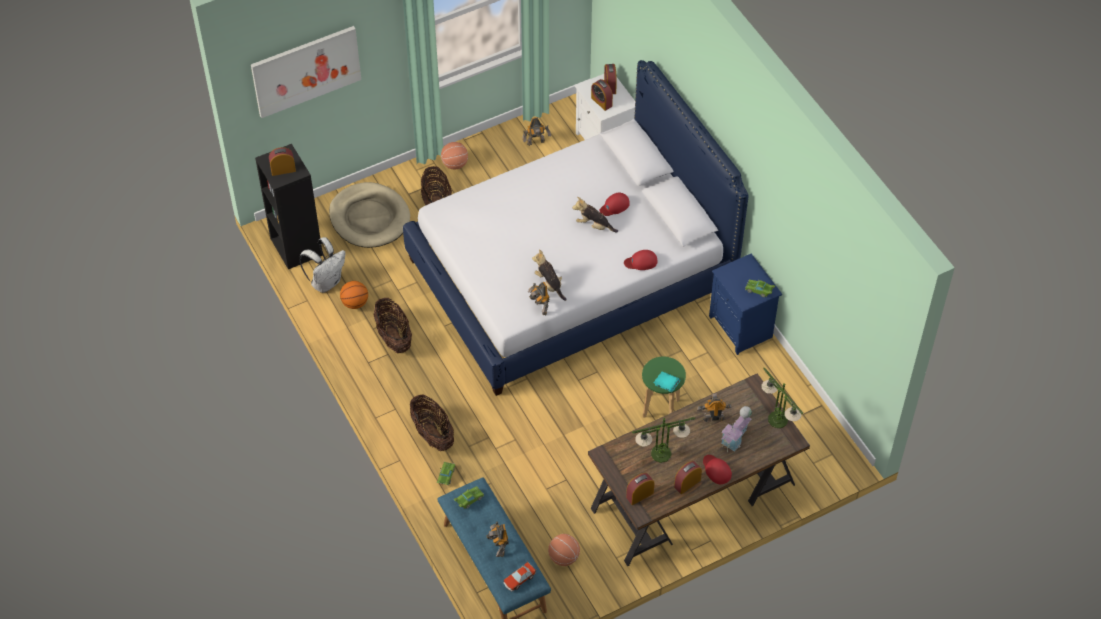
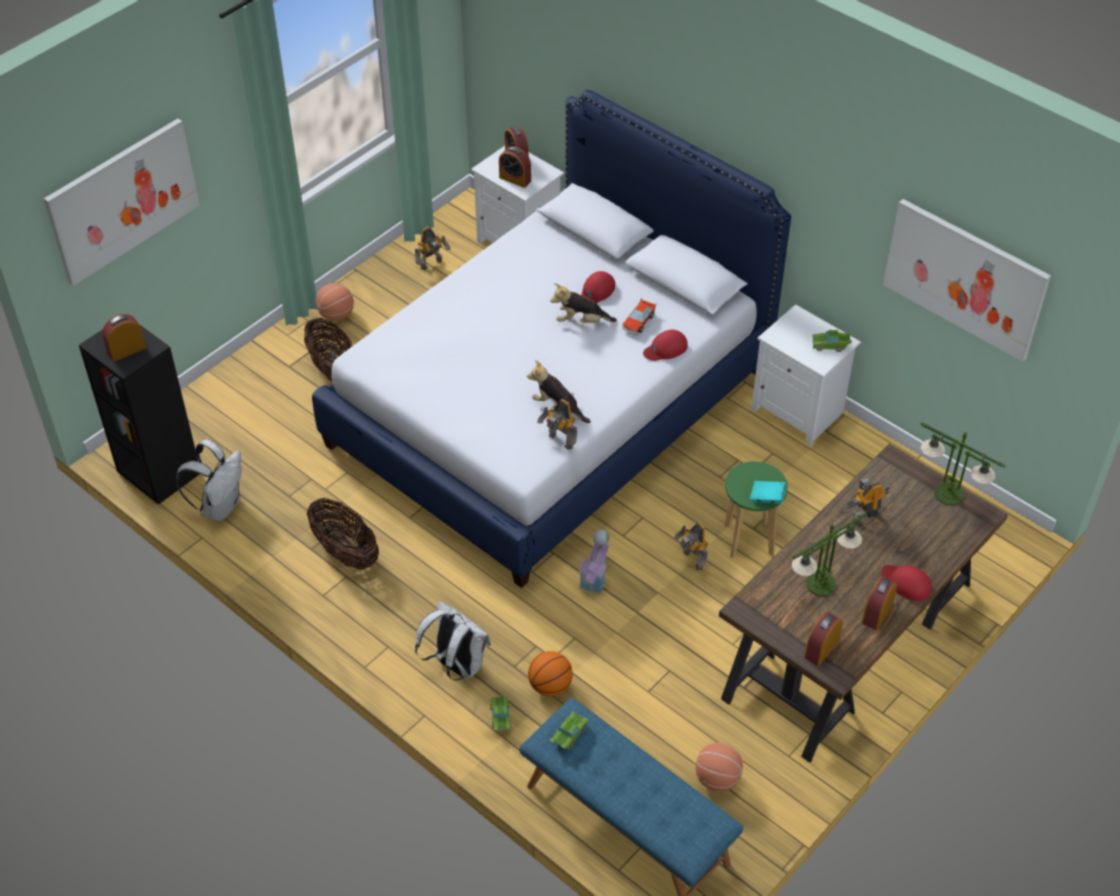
camera: 20 degrees left, 5 degrees down
beige dog bed [329,182,410,248] -> none
basketball [340,281,368,309] -> basketball moved to [528,651,573,696]
basket [410,394,454,451] -> white backpack [415,601,491,681]
toy robot [486,522,509,557] -> toy robot moved to [674,522,708,570]
toy car [503,561,536,591] -> toy car moved to [622,298,656,335]
blue nightstand [709,254,782,355] -> white nightstand [751,304,861,446]
toy house [721,406,752,452] -> toy house moved to [579,529,610,597]
none -> picture [883,199,1051,362]

